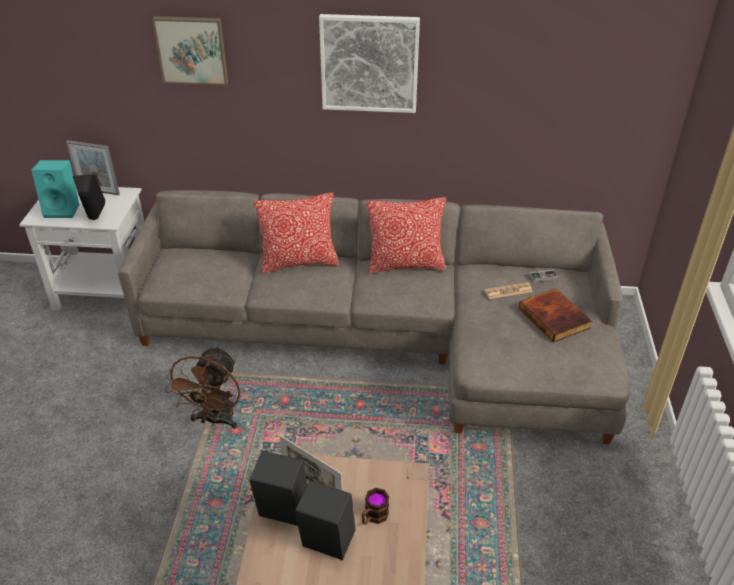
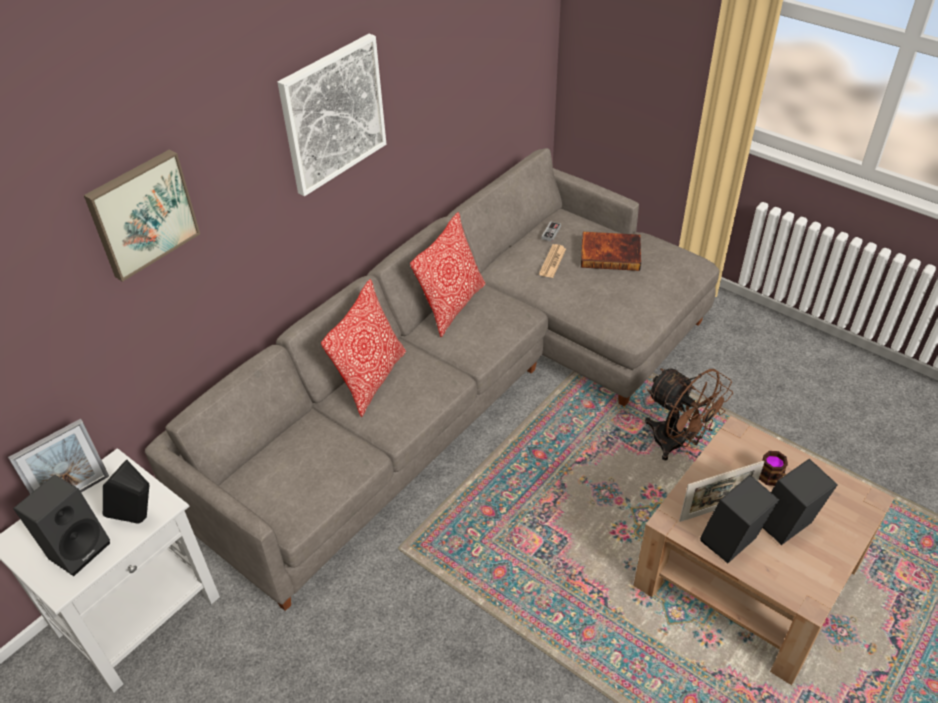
camera: 55 degrees left, 5 degrees up
turquoise speaker [31,160,79,218] -> black speaker [13,475,110,576]
brown fan [165,346,240,429] -> brown fan moved to [645,368,733,460]

